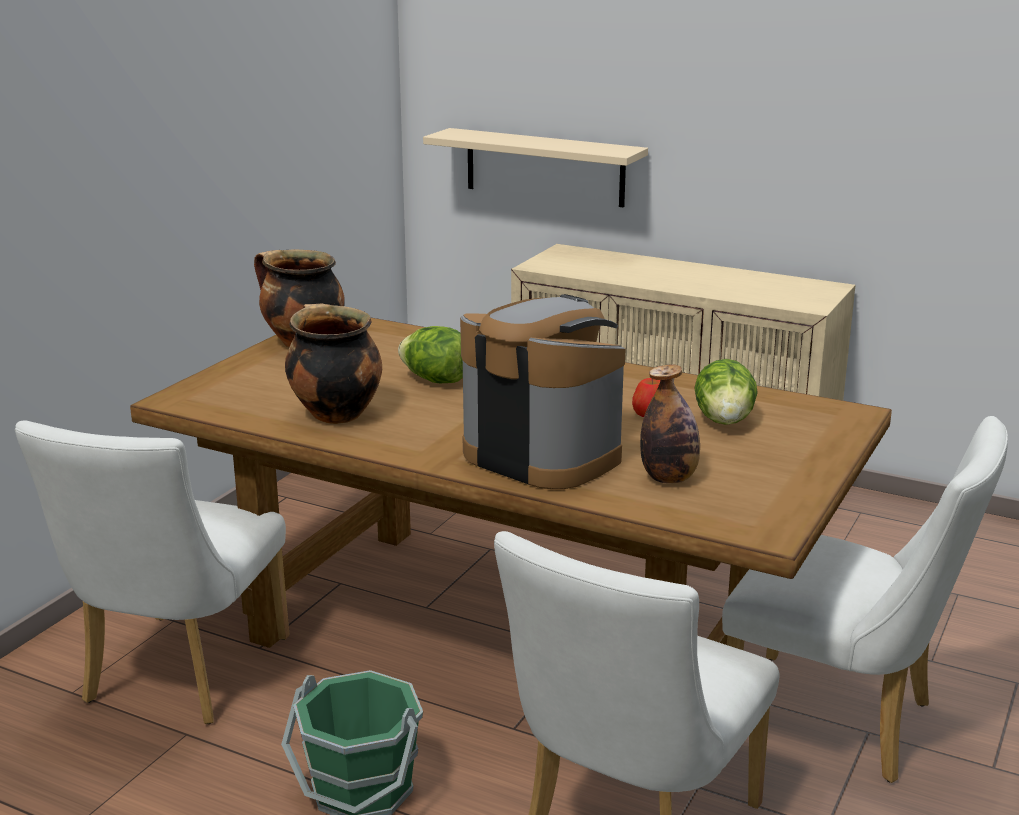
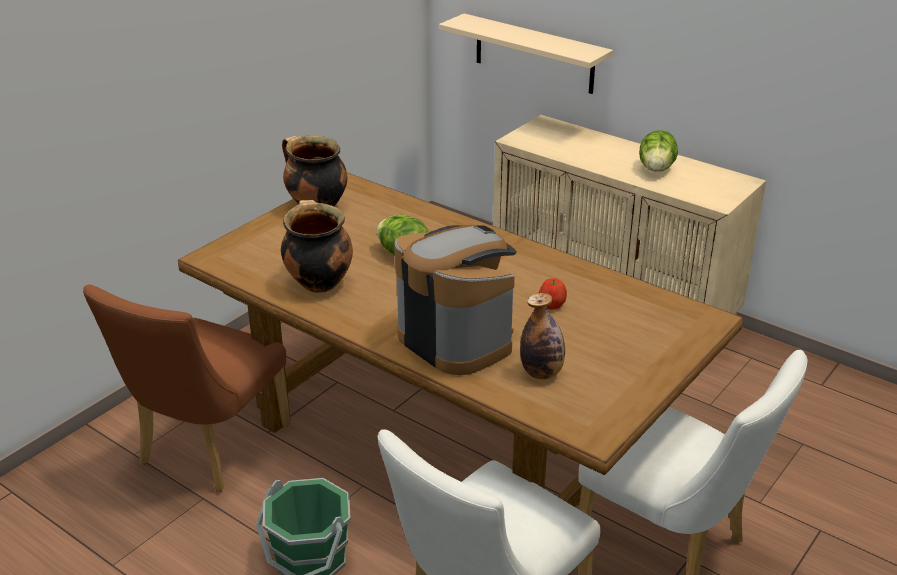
camera: 10 degrees right, 10 degrees up
white chair [15,420,289,724] -> brown chair [83,284,291,492]
lettuce [695,359,758,425] -> lettuce moved to [639,130,678,172]

